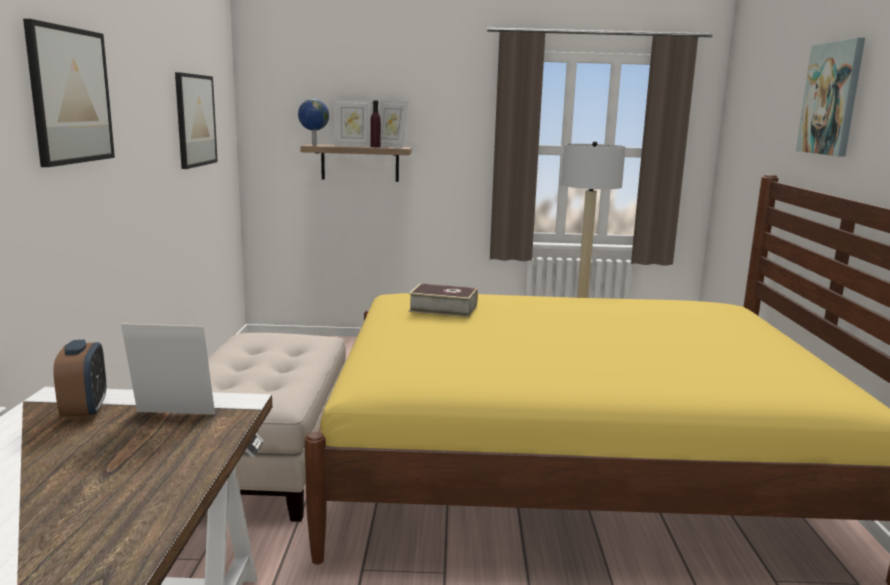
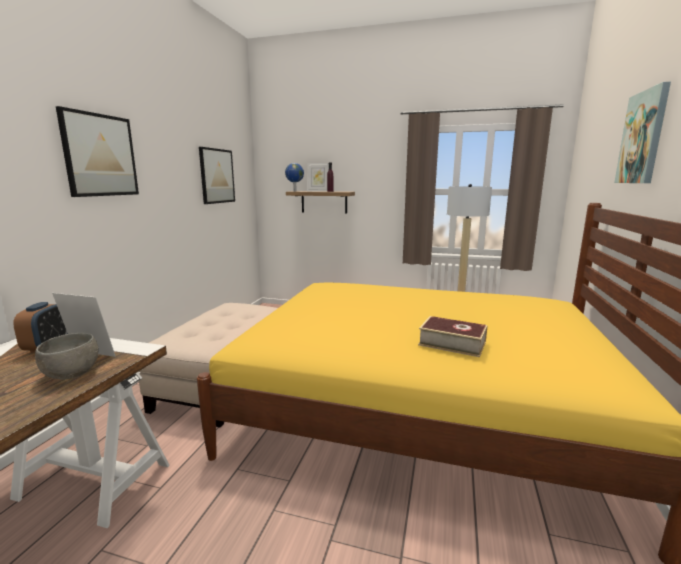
camera: 15 degrees right, 0 degrees up
picture frame [379,101,408,148] -> none
book [409,283,478,317] -> book moved to [418,316,488,357]
none -> grey bowl [35,333,98,380]

